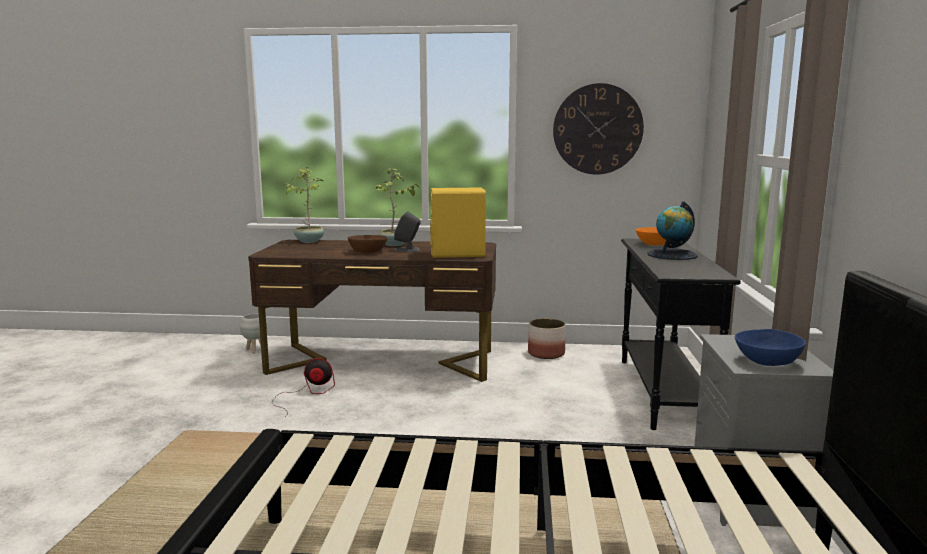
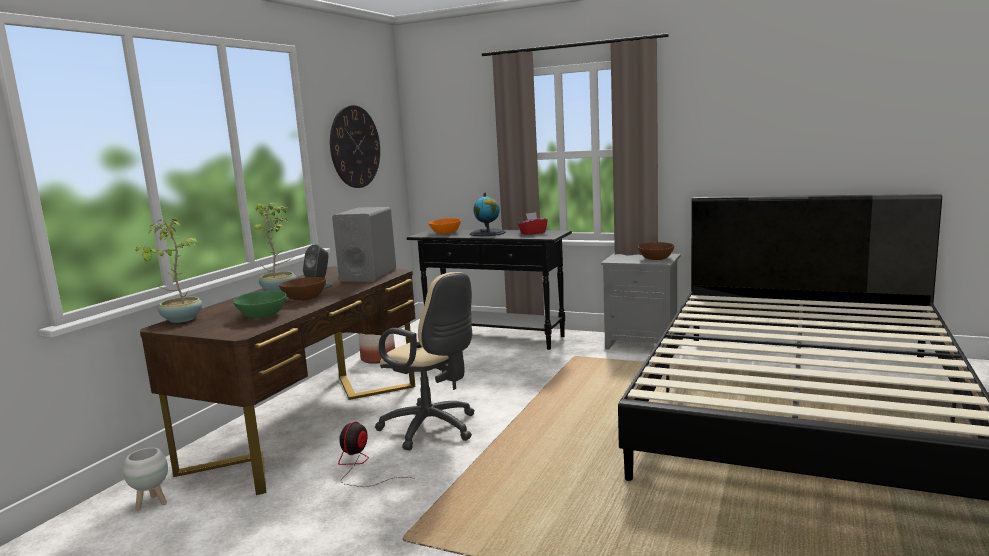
camera: 70 degrees left, 0 degrees up
yellow speaker [430,187,486,258] -> grey speaker [332,207,396,282]
blue bowl [735,329,806,366] -> brown bowl [638,242,674,260]
none -> green bowl [234,291,286,318]
none -> beige office chair [375,272,475,450]
none -> red tissue box [518,212,548,235]

